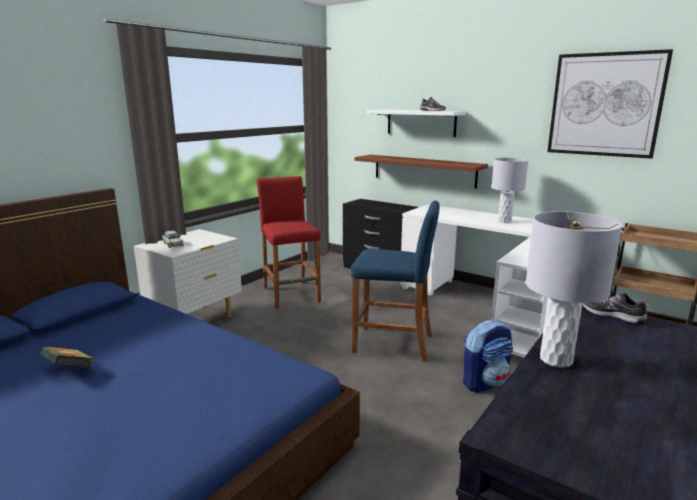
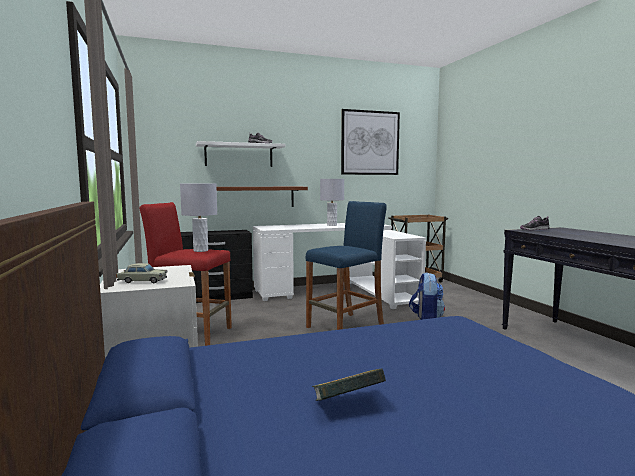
camera: 55 degrees left, 10 degrees down
grey table lamp [526,211,622,368] -> grey table lamp moved to [180,183,217,252]

